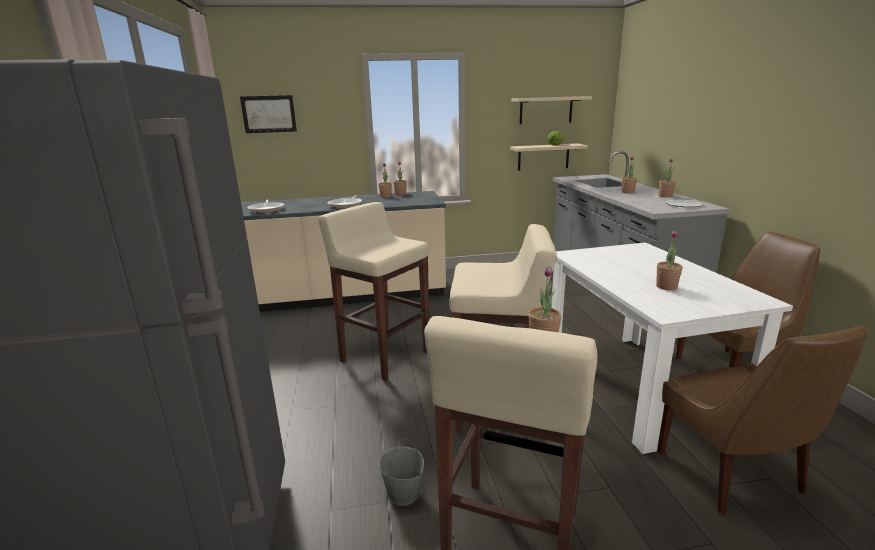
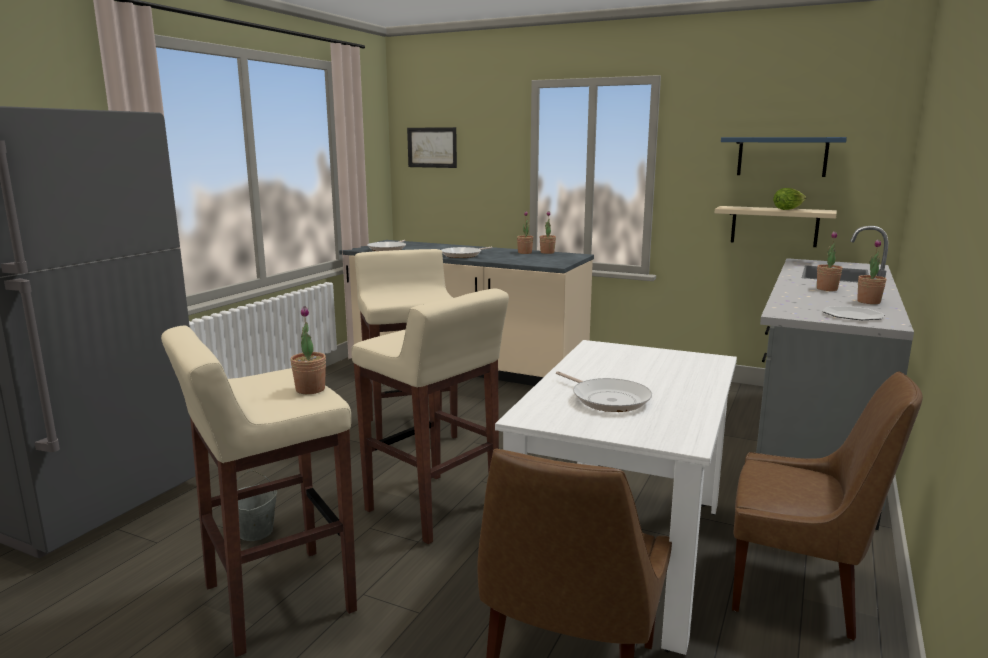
camera: 35 degrees right, 5 degrees down
beige shelf [511,96,592,124] -> blue shelf [721,137,847,177]
potted plant [656,231,683,290] -> frying pan [556,371,652,412]

